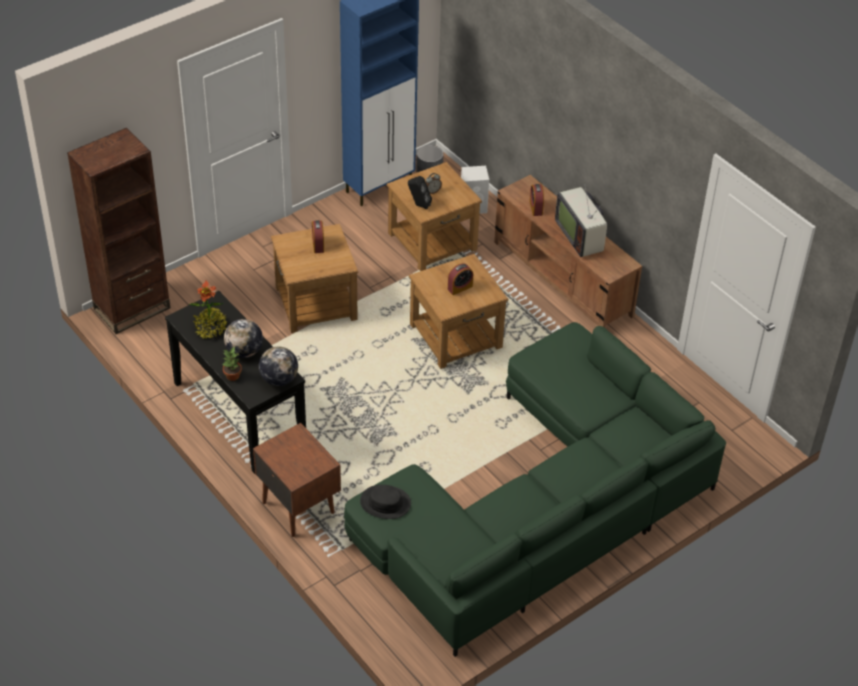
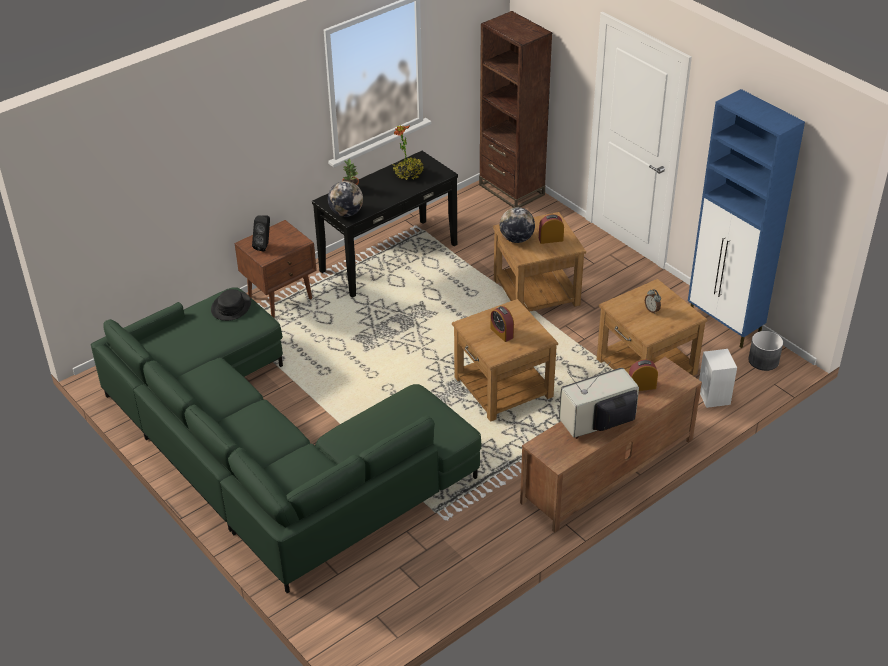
camera: 90 degrees right, 5 degrees down
globe [224,319,263,358] -> globe moved to [500,207,535,243]
black speaker [408,176,432,209] -> black speaker moved to [252,215,270,252]

